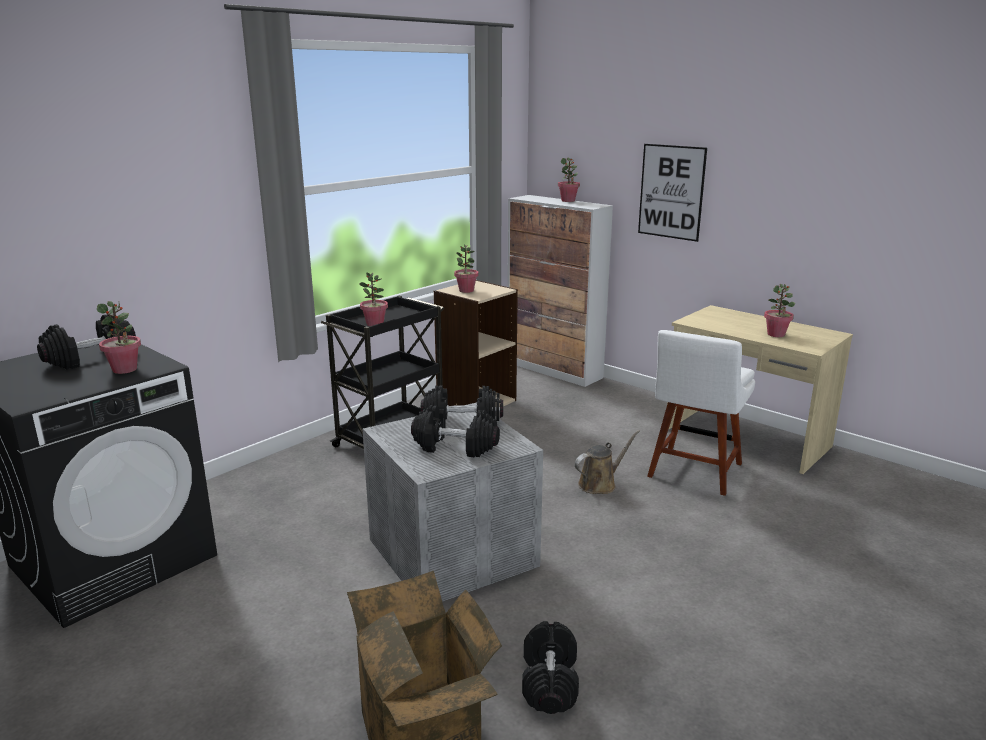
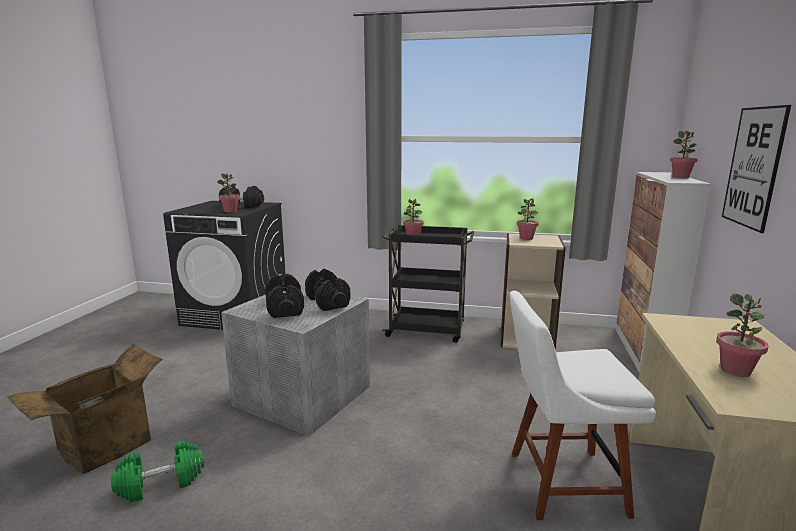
camera: 60 degrees right, 5 degrees down
black dumbbell [522,621,579,714] -> green dumbbell [111,441,204,503]
brown watering can [575,430,640,494] -> none

